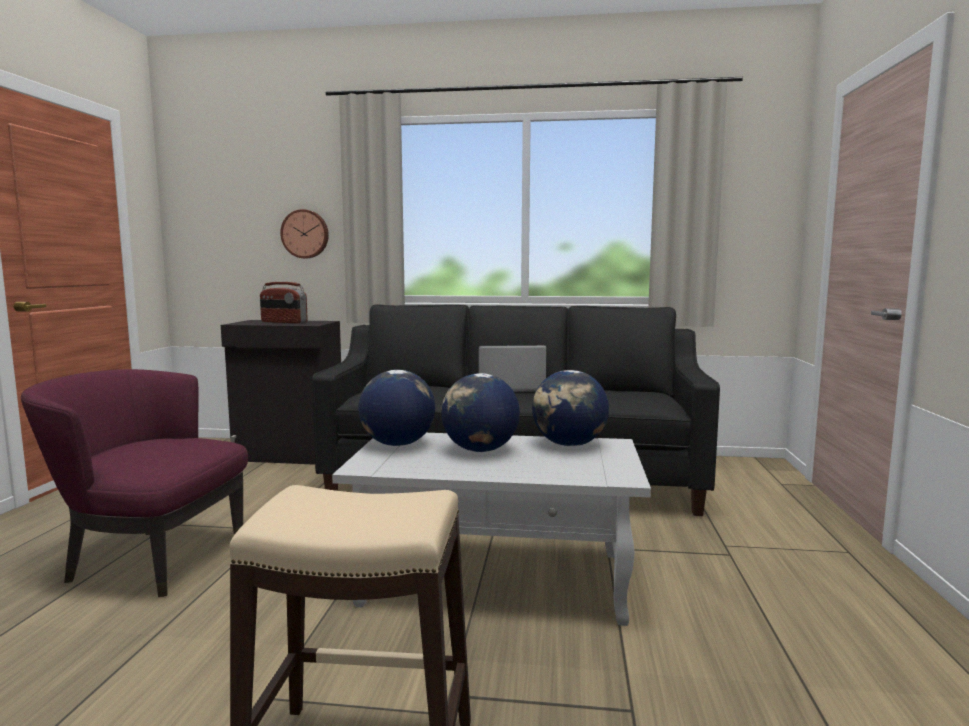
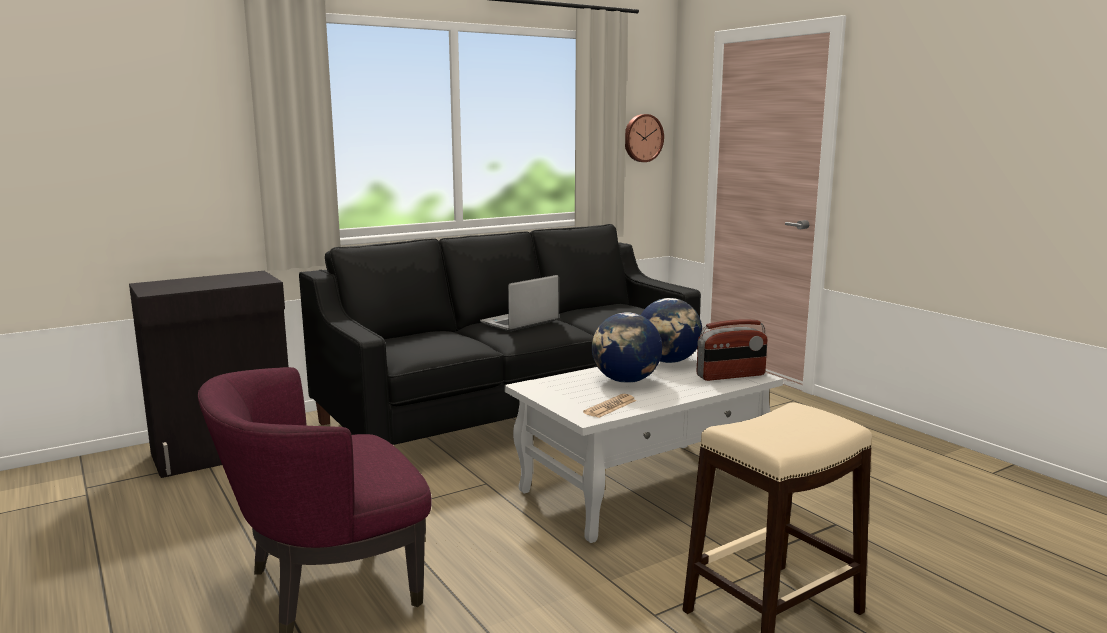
camera: 40 degrees left, 5 degrees up
radio [260,282,308,323] -> radio moved to [697,319,767,381]
wall clock [280,209,329,258] -> wall clock moved to [625,114,664,162]
globe [358,370,435,446] -> none
none -> newspaper [583,394,636,418]

